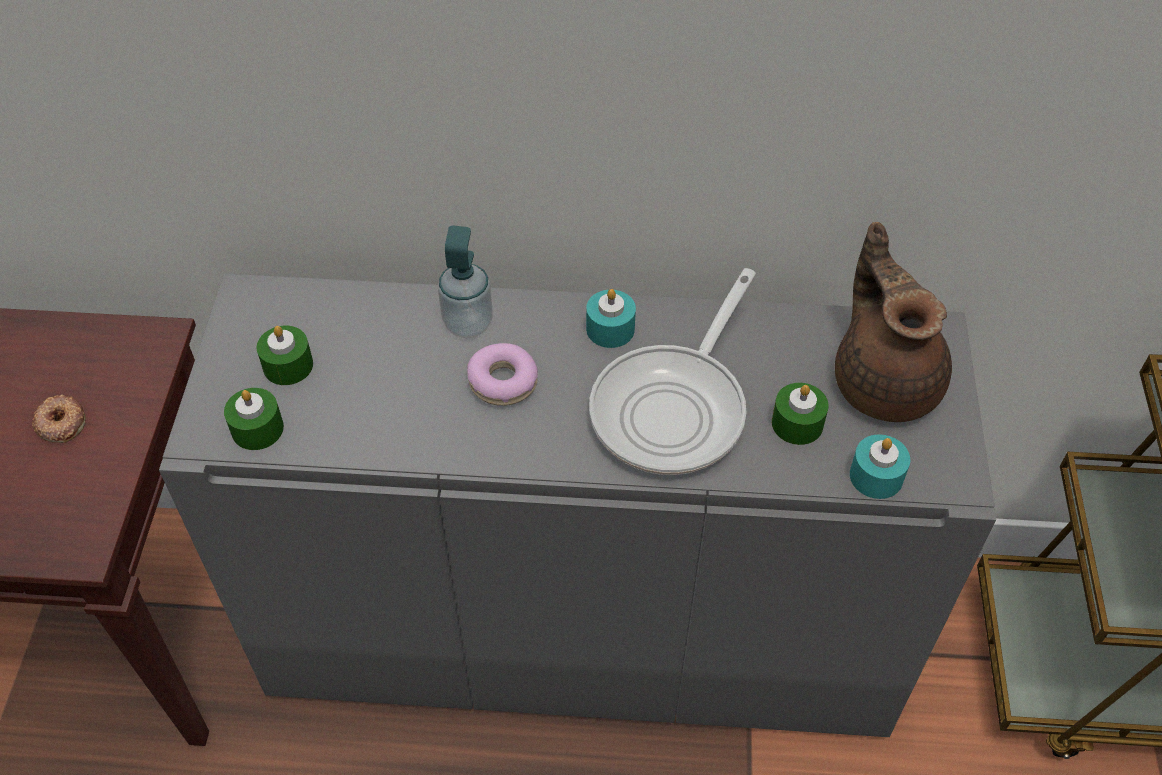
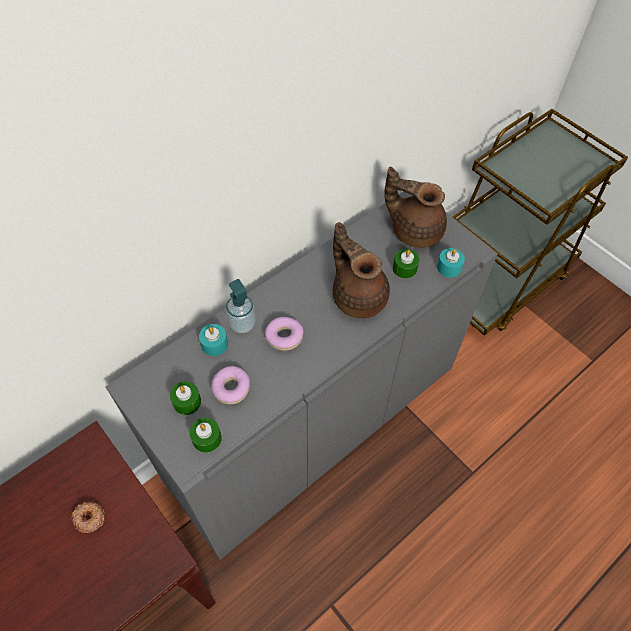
camera: 45 degrees left, 5 degrees up
turquoise candle [586,289,636,348] -> turquoise candle moved to [199,324,228,356]
frying pan [589,268,756,475] -> brown teapot [333,222,390,318]
none -> donut [211,366,250,404]

